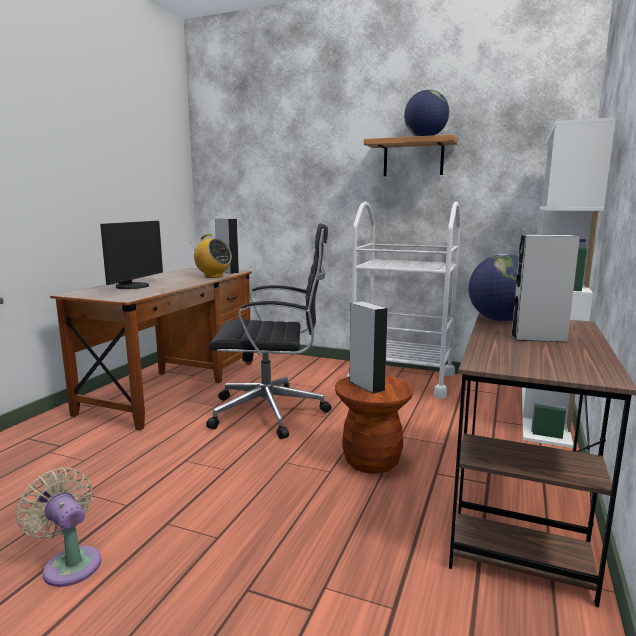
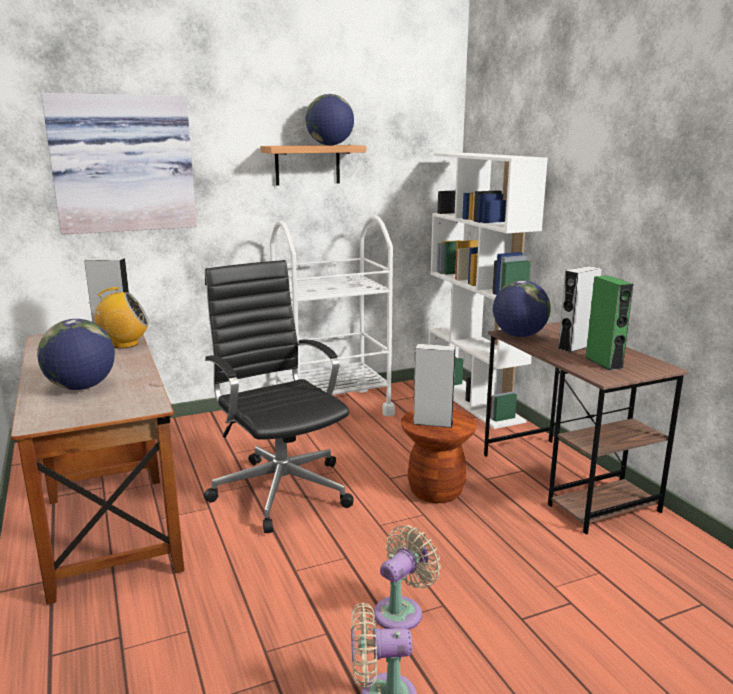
camera: 45 degrees left, 5 degrees up
monitor [100,221,163,289] -> globe [37,319,115,390]
black office chair [206,223,332,439] -> black office chair turned 75 degrees counterclockwise [204,260,354,533]
none -> picture [41,93,197,235]
none -> beige fan [374,525,441,630]
none -> green speaker [585,276,633,370]

